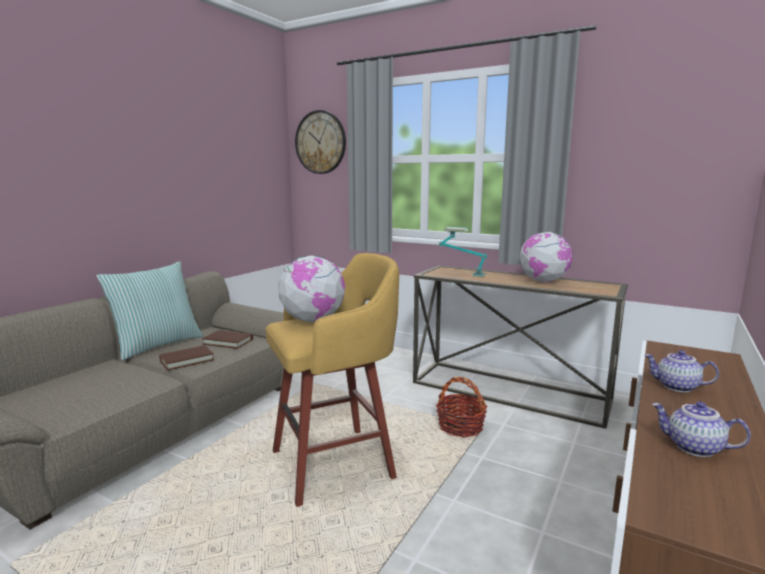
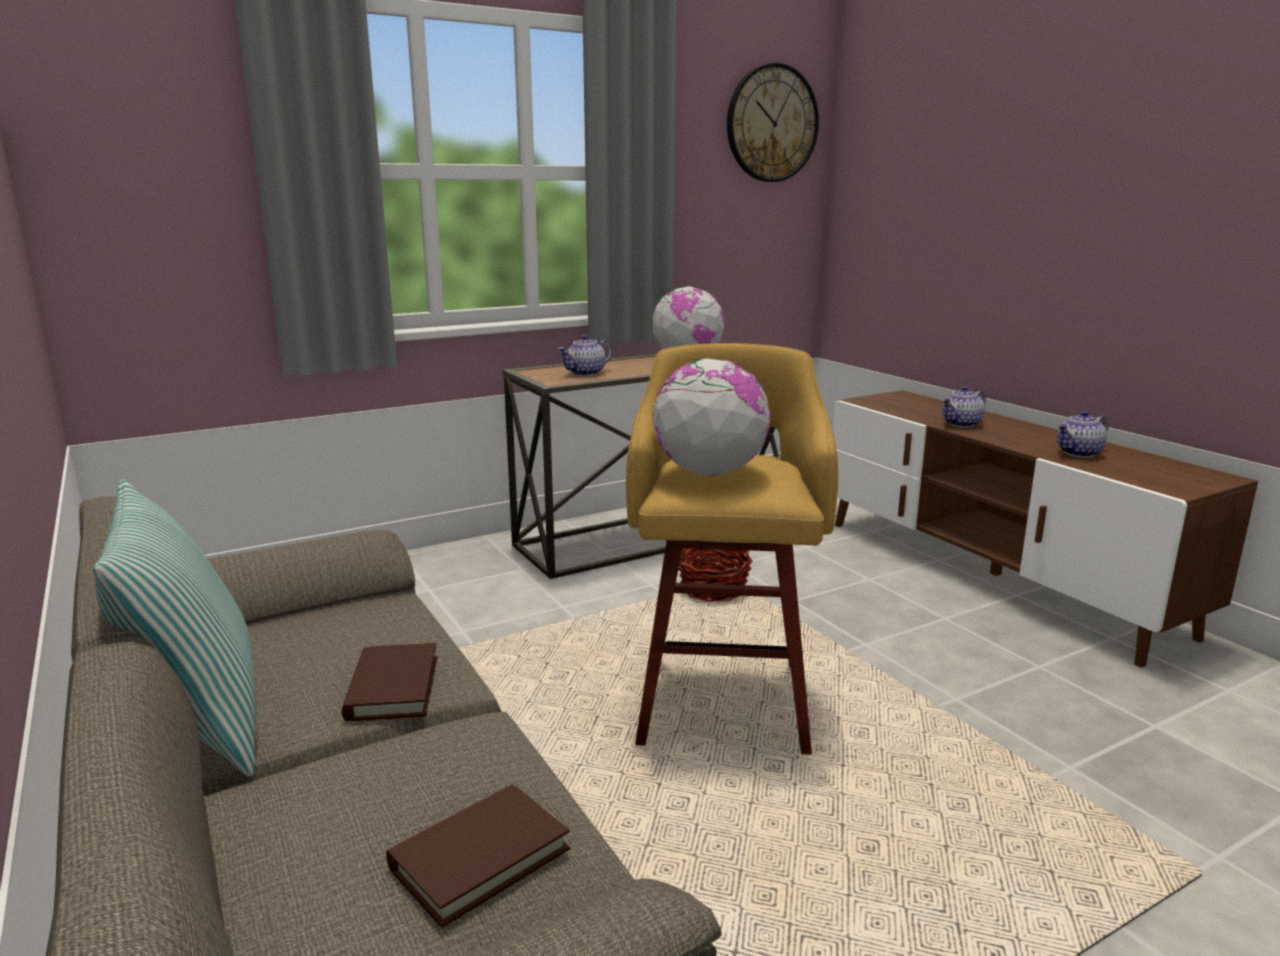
camera: 60 degrees left, 5 degrees up
brown book [202,330,253,349] -> brown book moved to [386,784,570,928]
wall clock [295,110,346,174] -> wall clock moved to [727,63,819,182]
table lamp [439,227,487,277] -> teapot [558,335,612,376]

